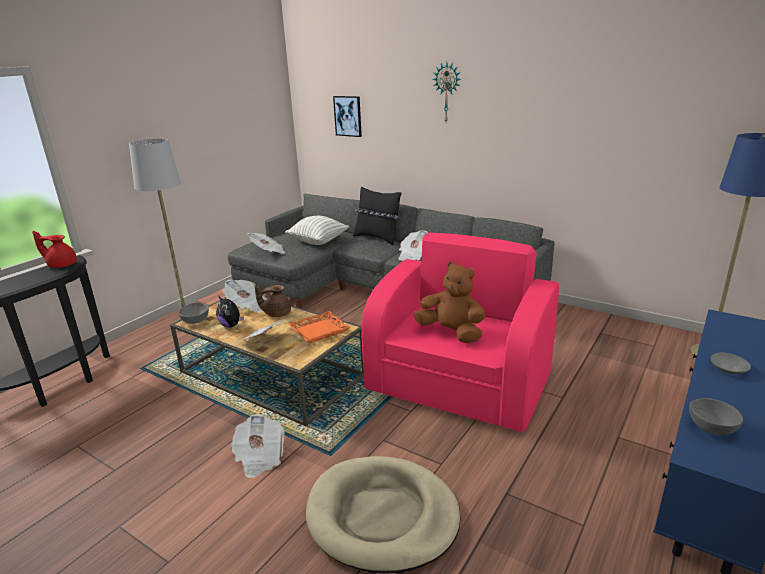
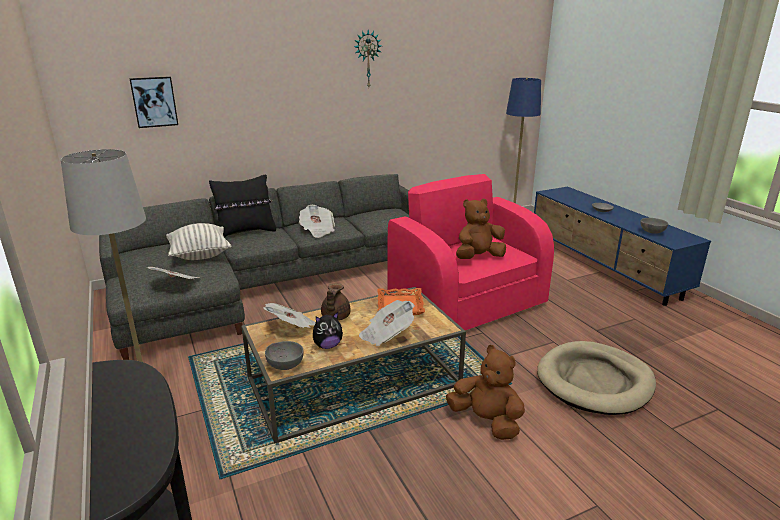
camera: 60 degrees left, 0 degrees up
red teapot [32,231,77,268] -> none
newspaper [230,414,285,478] -> brown plush toy [446,345,525,440]
wall clock [433,62,461,122] -> wall clock moved to [354,30,381,87]

